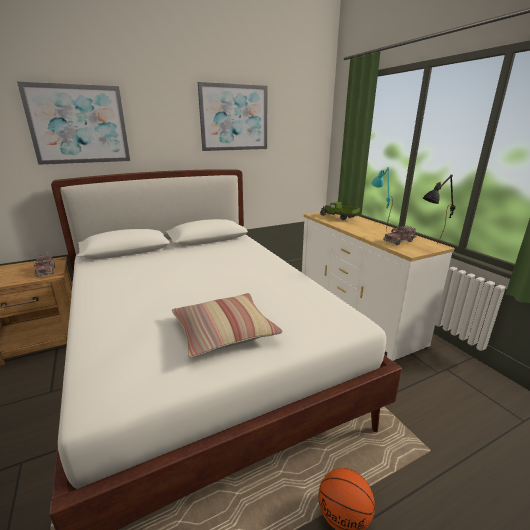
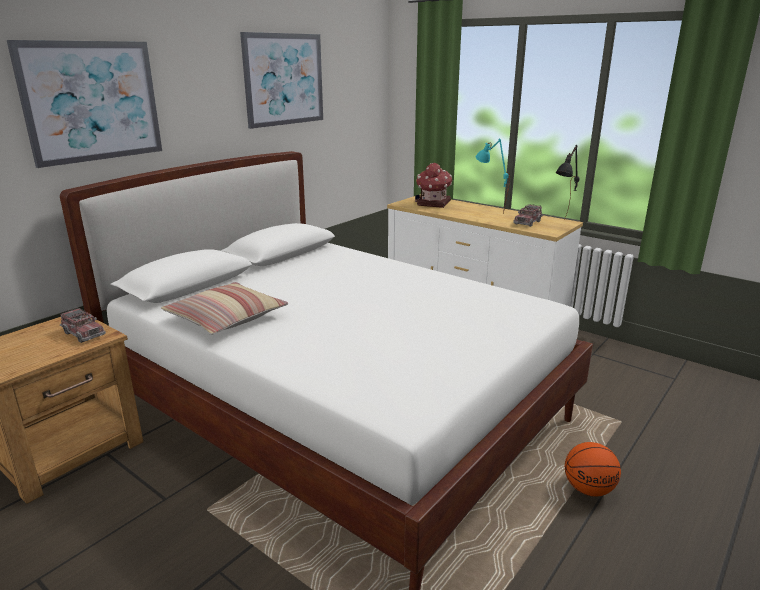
camera: 25 degrees left, 0 degrees up
pillow [172,293,283,358] -> pillow moved to [161,282,288,335]
toy truck [320,202,360,220] -> toy house [415,163,453,208]

